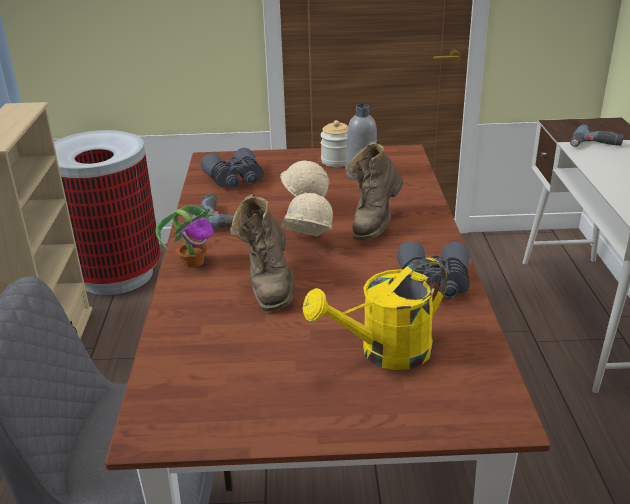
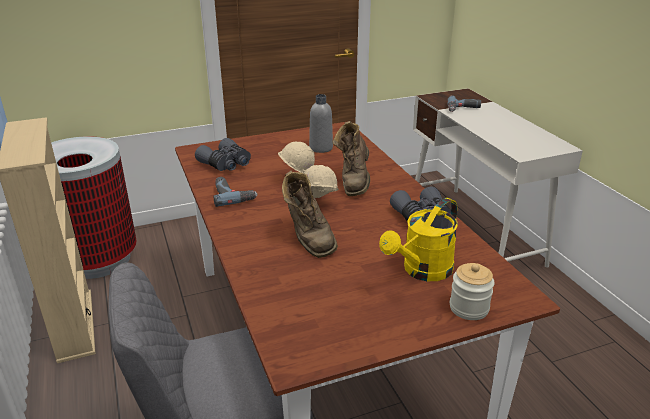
camera: 20 degrees left, 0 degrees up
potted plant [156,205,215,268] -> none
jar [321,120,348,167] -> jar moved to [450,263,495,320]

